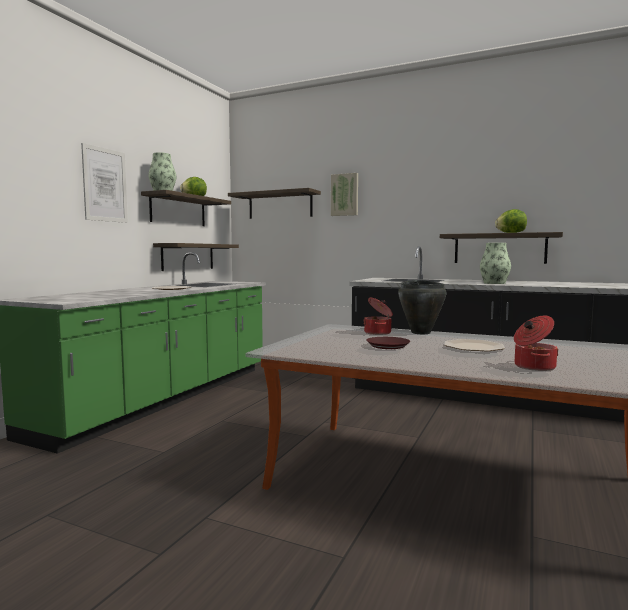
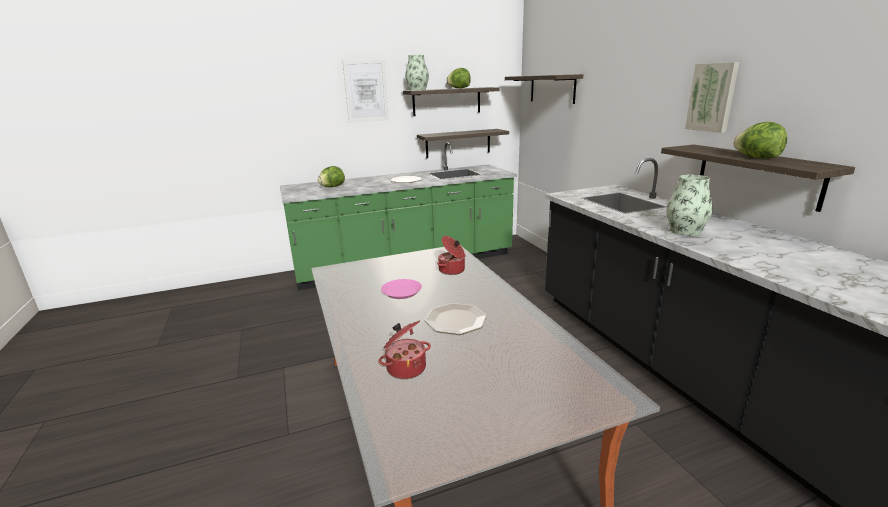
camera: 45 degrees right, 15 degrees up
picture [331,173,358,216] -> picture moved to [685,62,739,133]
brown plate [366,337,410,349] -> pink plate [381,279,422,299]
black cooking pot [398,280,446,334] -> none
none -> lettuce [318,166,345,187]

